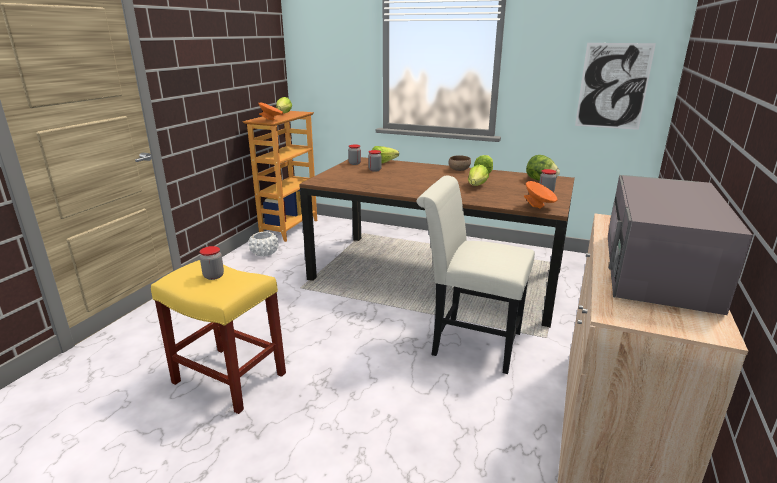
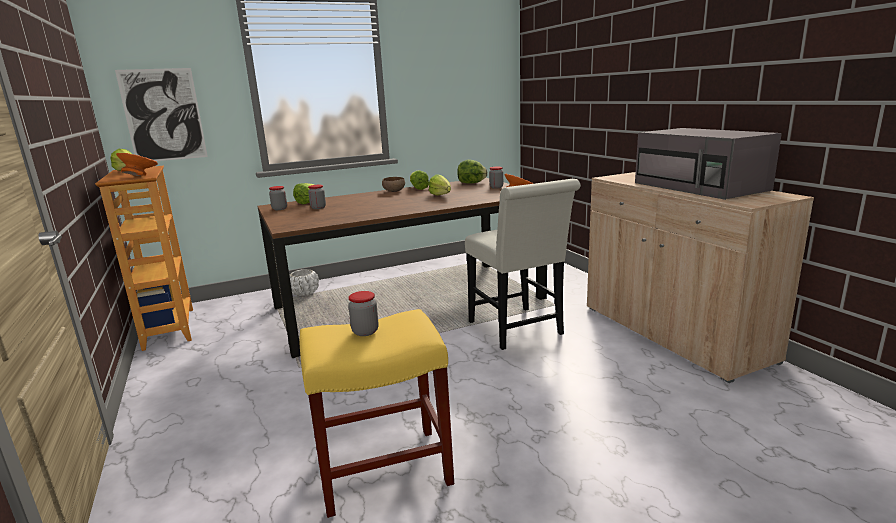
camera: 45 degrees left, 5 degrees down
white planter [248,231,279,256] -> white planter moved to [289,269,319,296]
white chair [417,176,535,374] -> white chair turned 90 degrees counterclockwise [465,179,581,350]
picture [575,43,656,130] -> picture moved to [115,68,208,161]

